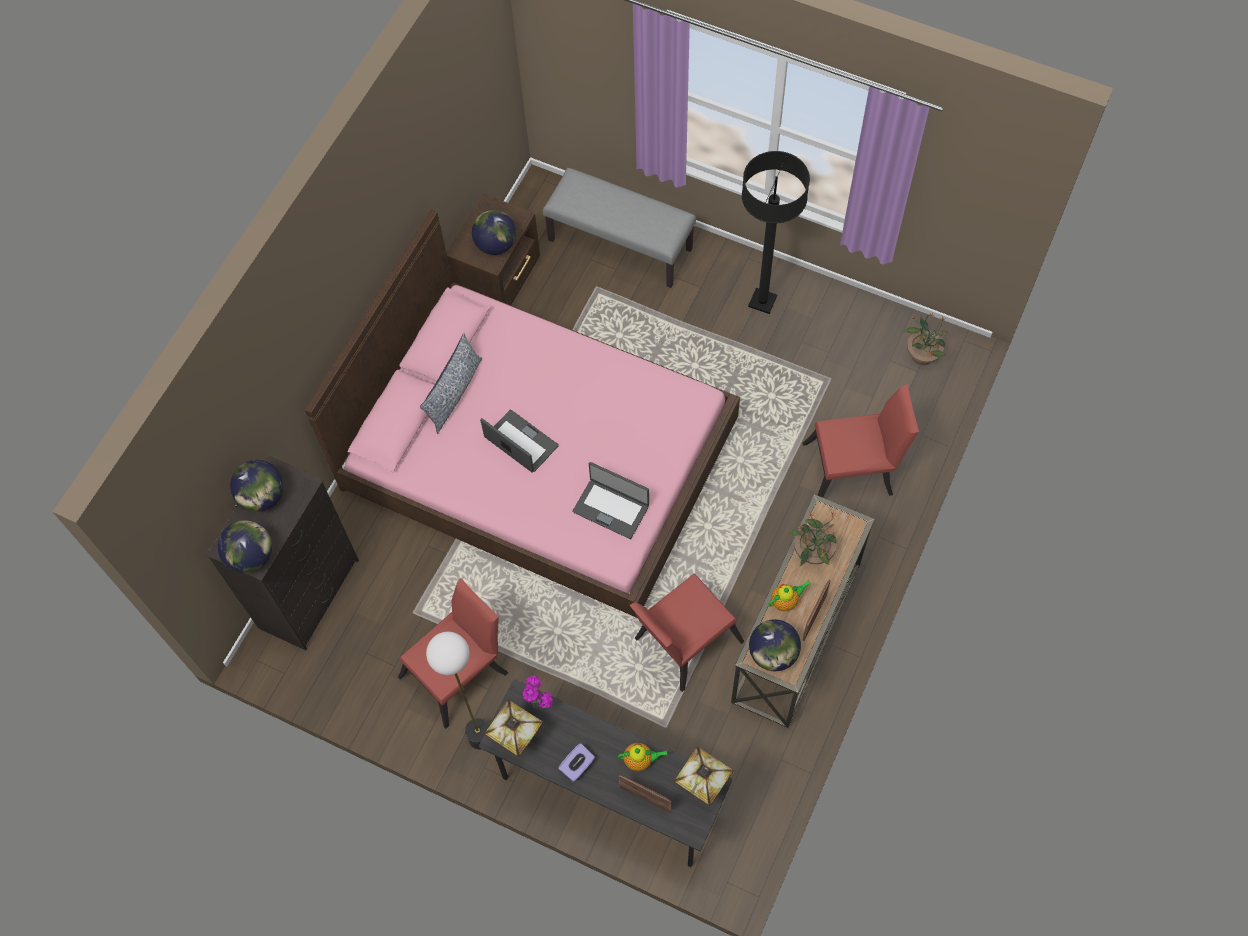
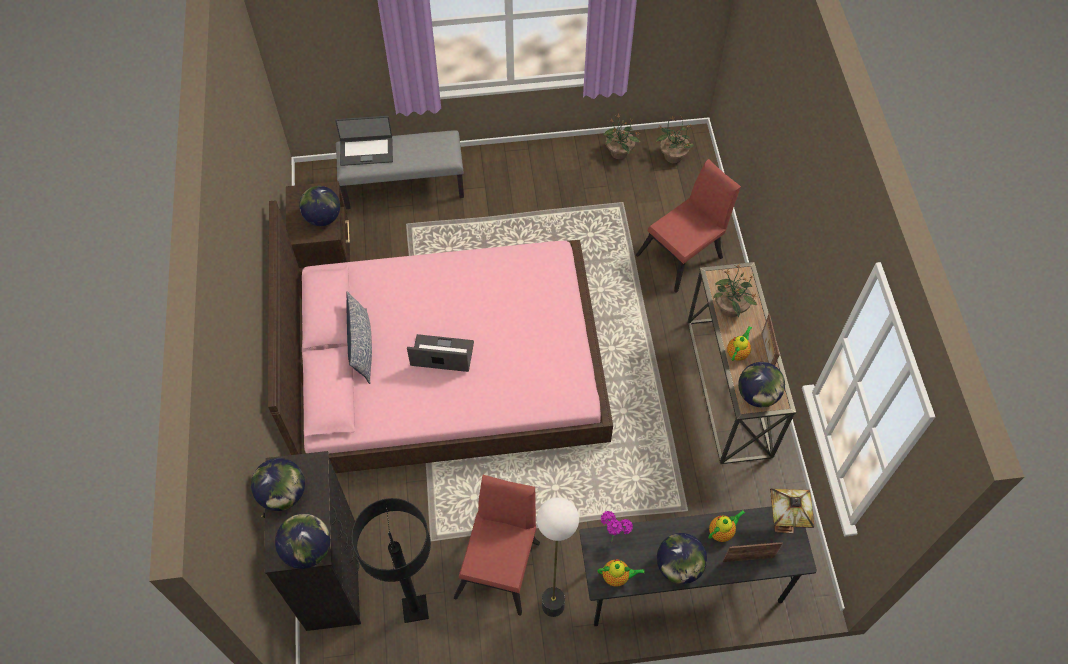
camera: 35 degrees left, 5 degrees down
table lamp [484,699,543,757] -> teapot [597,559,644,587]
purple tissue box [558,743,595,782] -> globe [657,533,707,584]
laptop [572,462,649,539] -> laptop moved to [335,116,393,166]
red chair [630,573,744,692] -> none
black floor lamp [742,151,810,314] -> black floor lamp moved to [352,498,431,623]
none -> potted plant [603,114,640,159]

